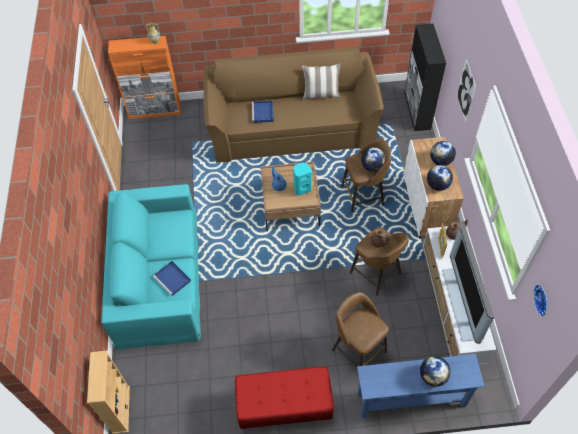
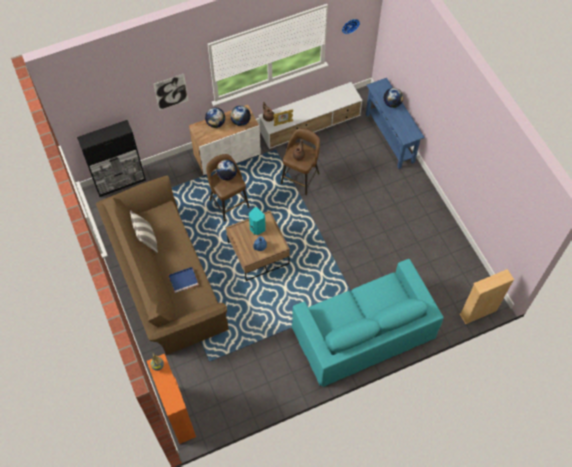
camera: 110 degrees left, 5 degrees up
blue tray [153,261,191,296] -> none
red bench [235,367,334,430] -> none
brown stool [332,292,389,368] -> none
television [442,223,494,344] -> none

